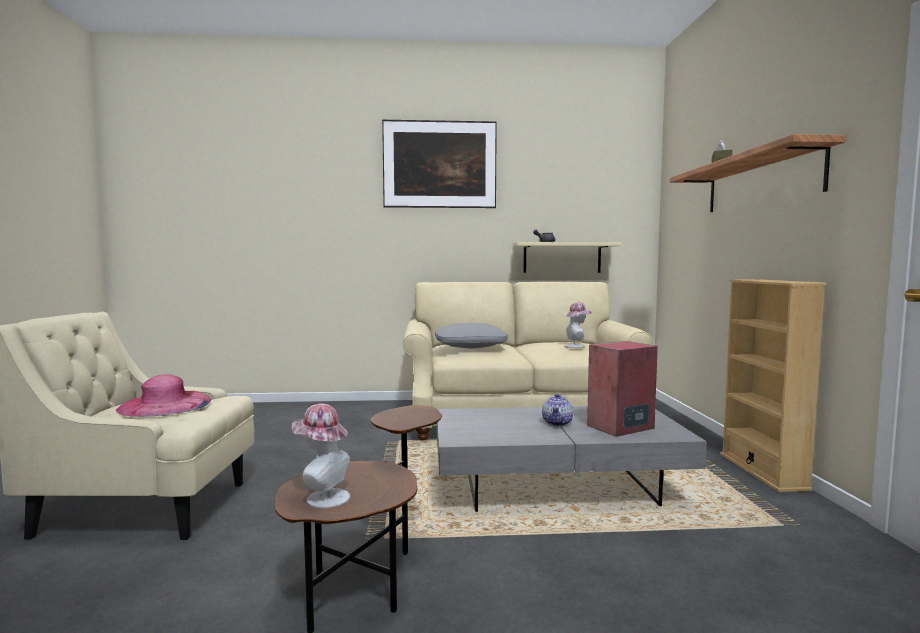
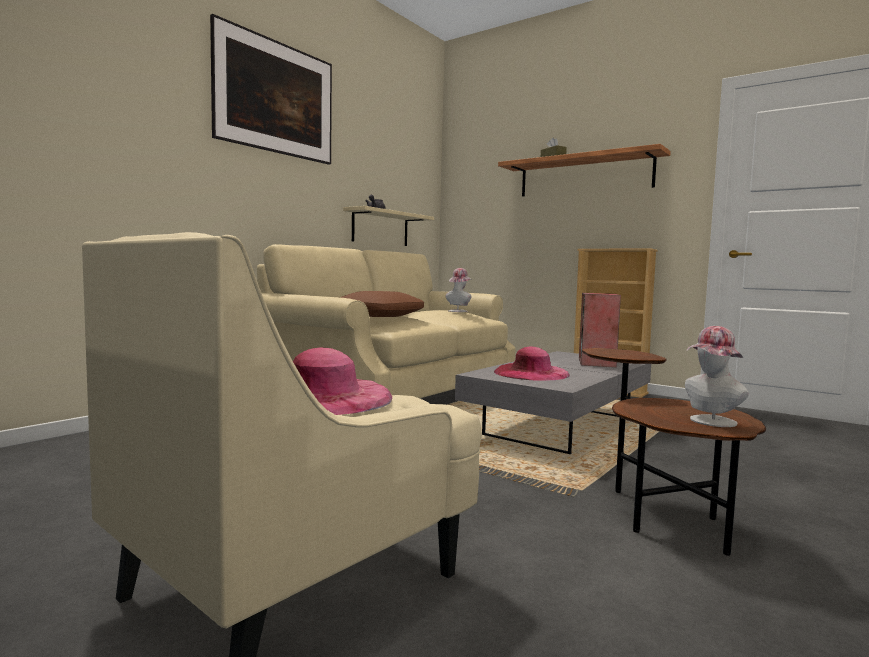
camera: 50 degrees left, 0 degrees up
grey pillow [435,323,508,348] -> brown pillow [339,291,424,317]
teapot [542,394,573,426] -> none
none -> pink hat [494,346,570,381]

